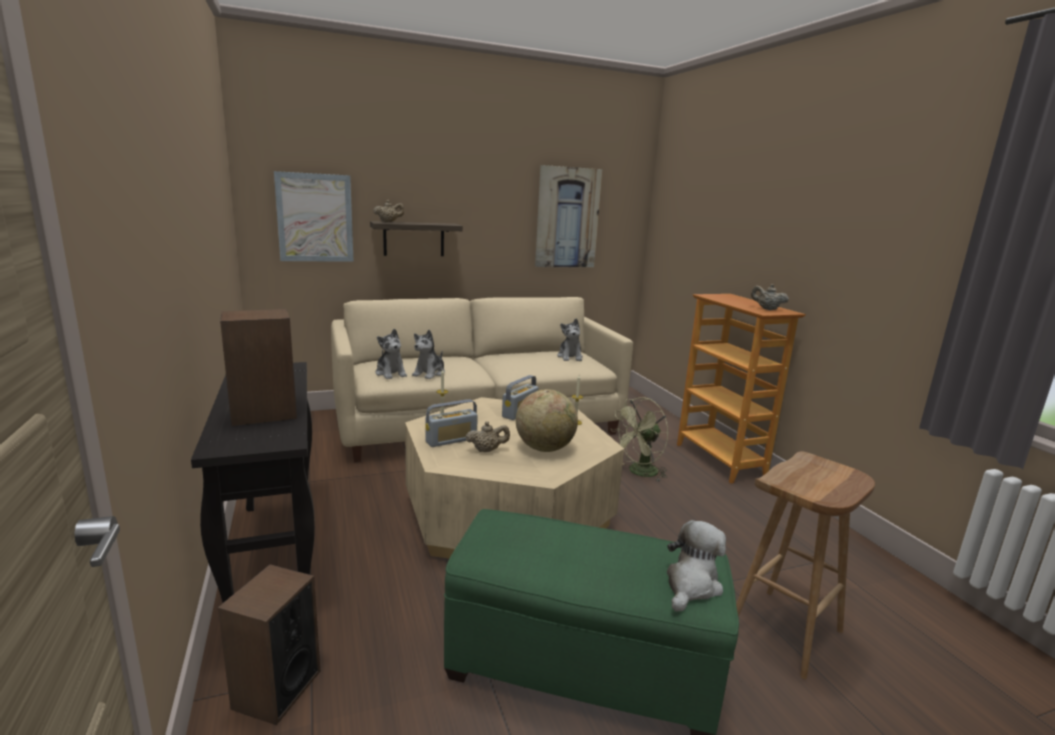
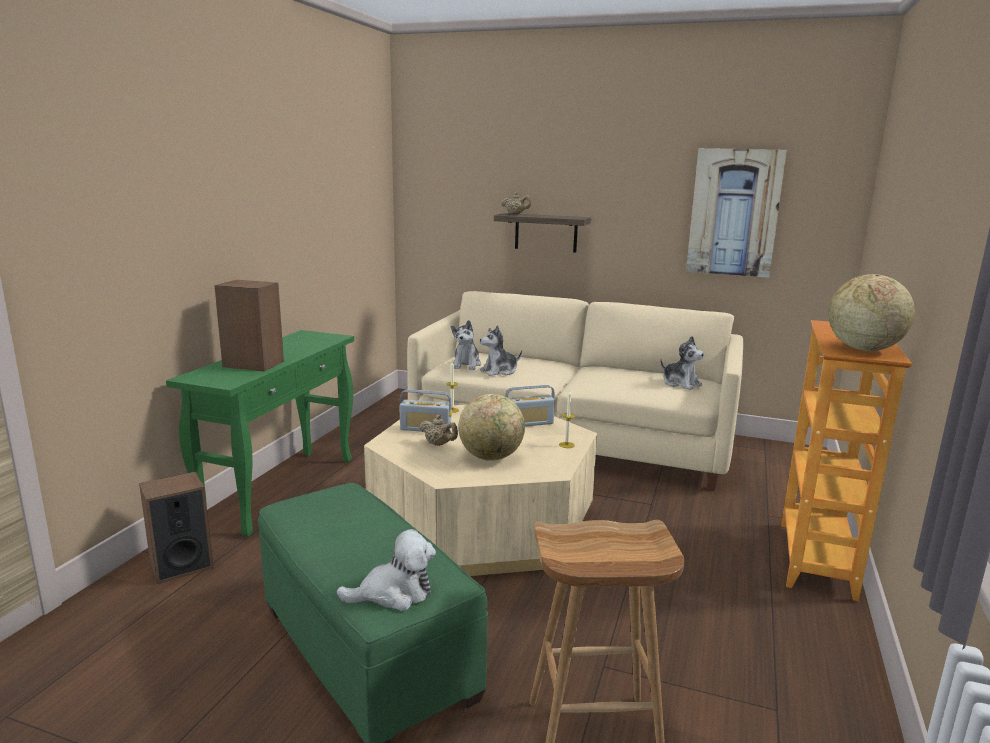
camera: 40 degrees right, 0 degrees up
black console table [191,362,315,603] -> green console table [166,330,354,537]
picture [274,171,354,262] -> none
plush toy [557,318,583,361] -> plush toy turned 75 degrees counterclockwise [660,336,704,390]
green fan [610,397,668,482] -> none
beige teapot [751,284,789,310] -> globe [828,274,915,351]

